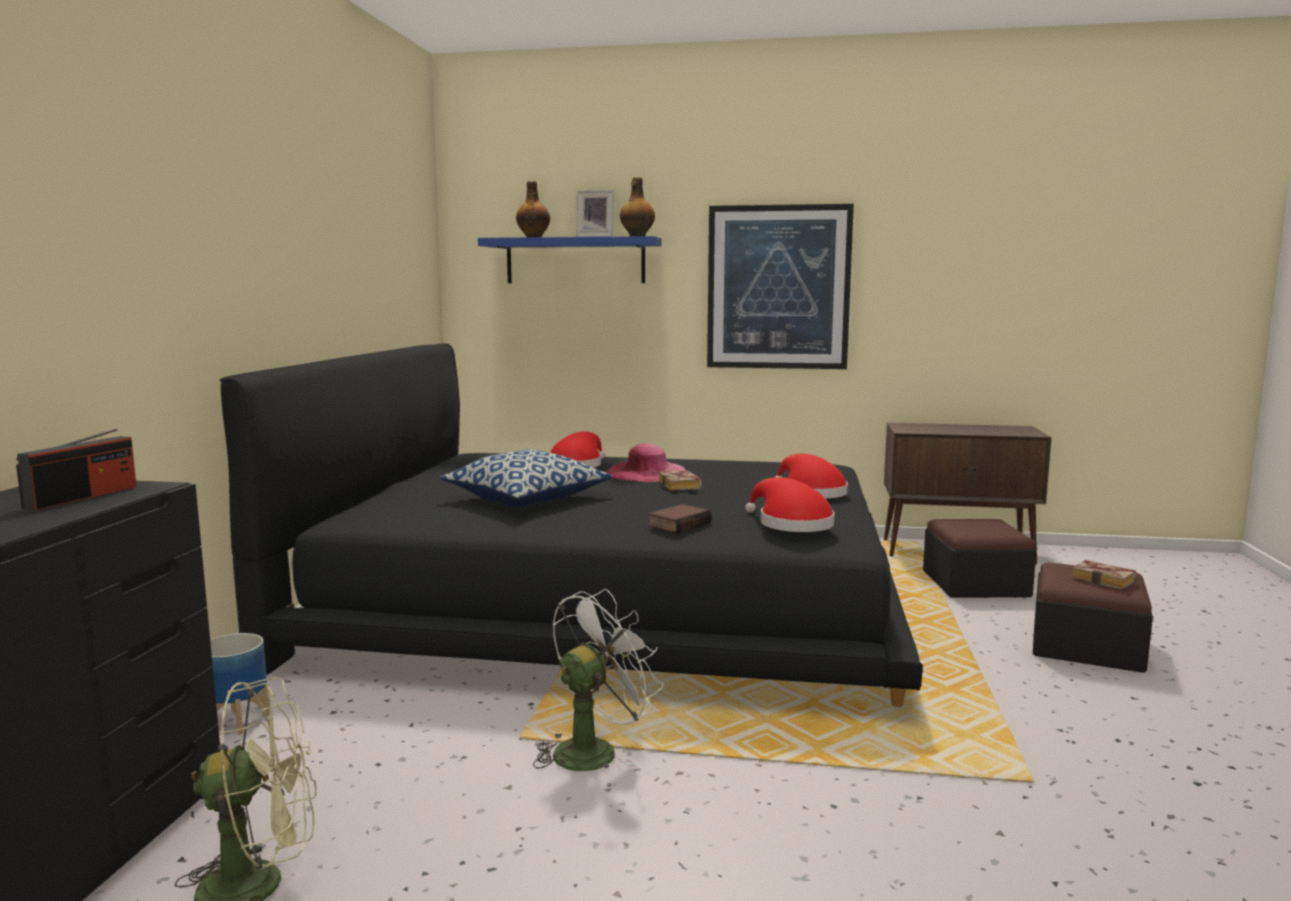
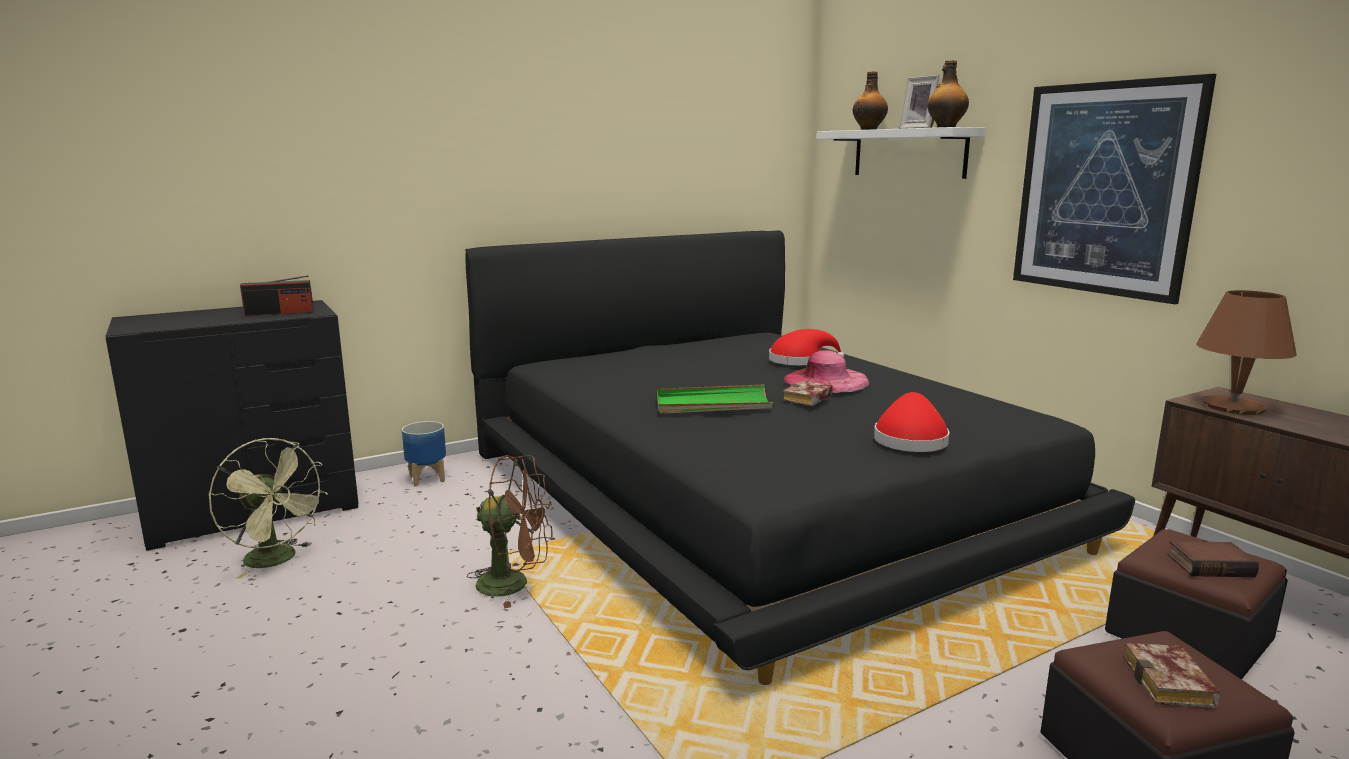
camera: 50 degrees right, 5 degrees up
pillow [440,449,613,507] -> none
blue shelf [478,236,661,283] -> white shelf [817,127,986,179]
white fan [533,589,663,771] -> brown fan [466,455,552,608]
book [648,504,712,534] -> book moved to [1167,541,1259,577]
red hat [745,477,835,532] -> none
none -> green tray [657,385,774,414]
none -> brown table lamp [1196,290,1297,415]

